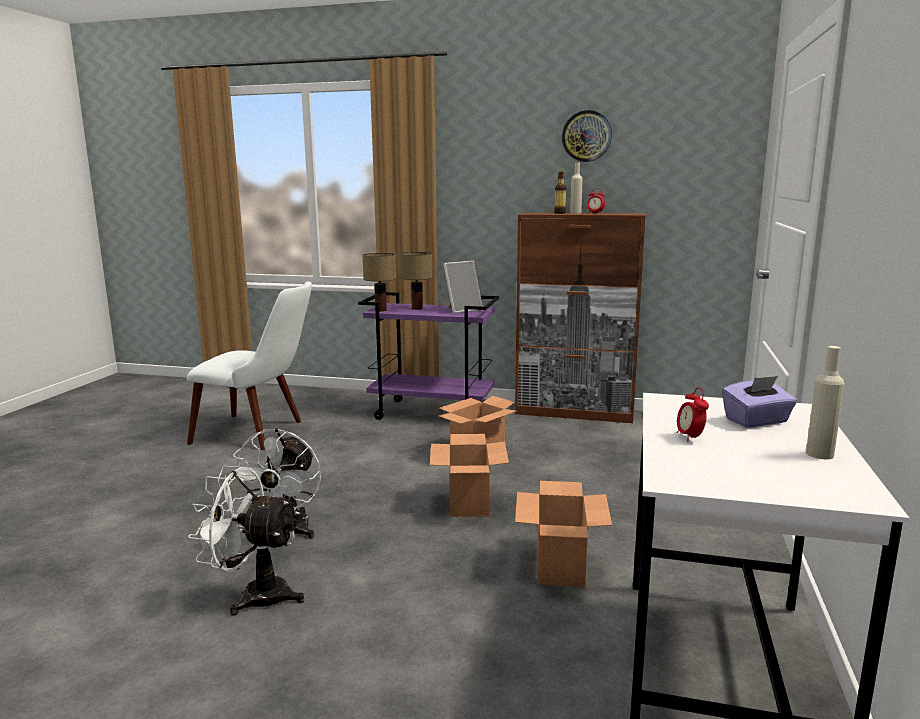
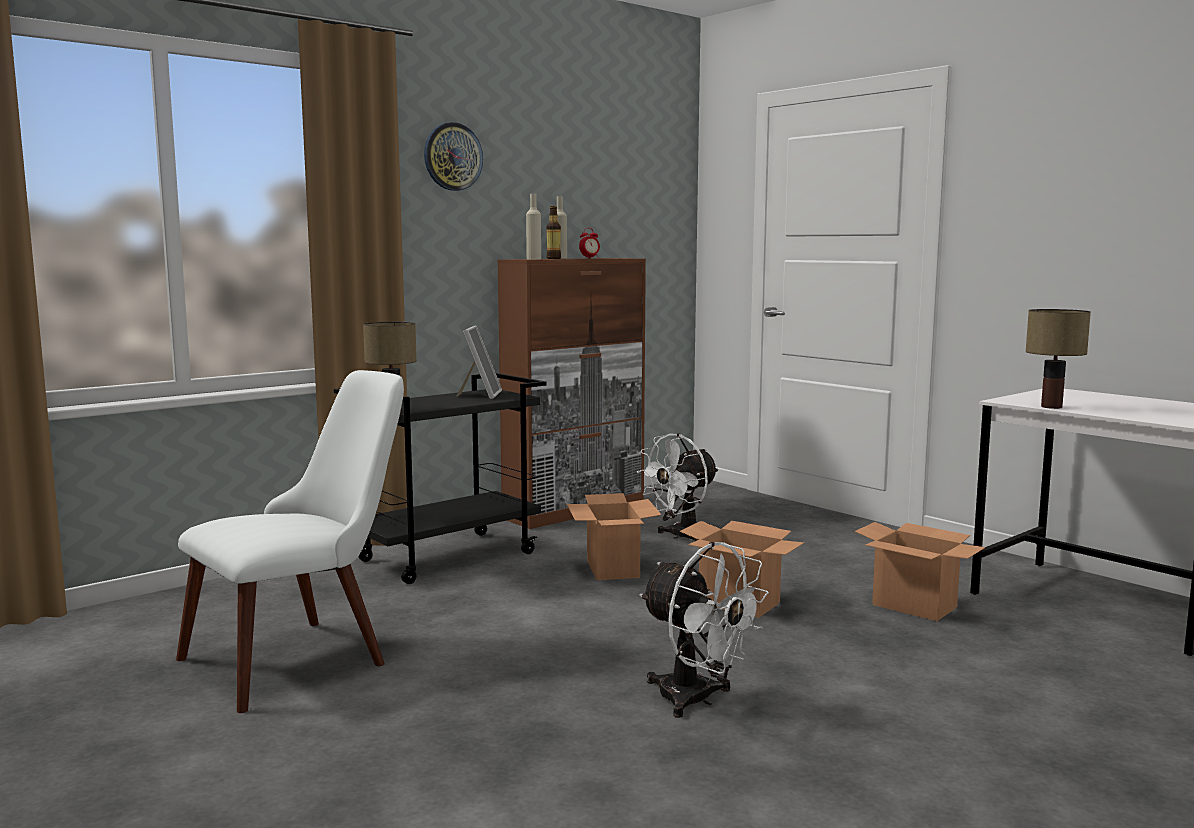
camera: 55 degrees left, 5 degrees down
white fan [188,466,304,615] -> white fan moved to [637,433,719,542]
purple cart [358,292,499,420] -> black cart [334,373,546,584]
table lamp [400,252,433,310] -> table lamp moved to [1026,309,1091,409]
wall clock [562,110,612,162] -> wall clock moved to [424,122,483,191]
alarm clock [677,387,709,442] -> none
purple tissue box [722,376,797,428] -> none
beige bottle [806,346,844,459] -> beige bottle moved to [526,194,541,259]

